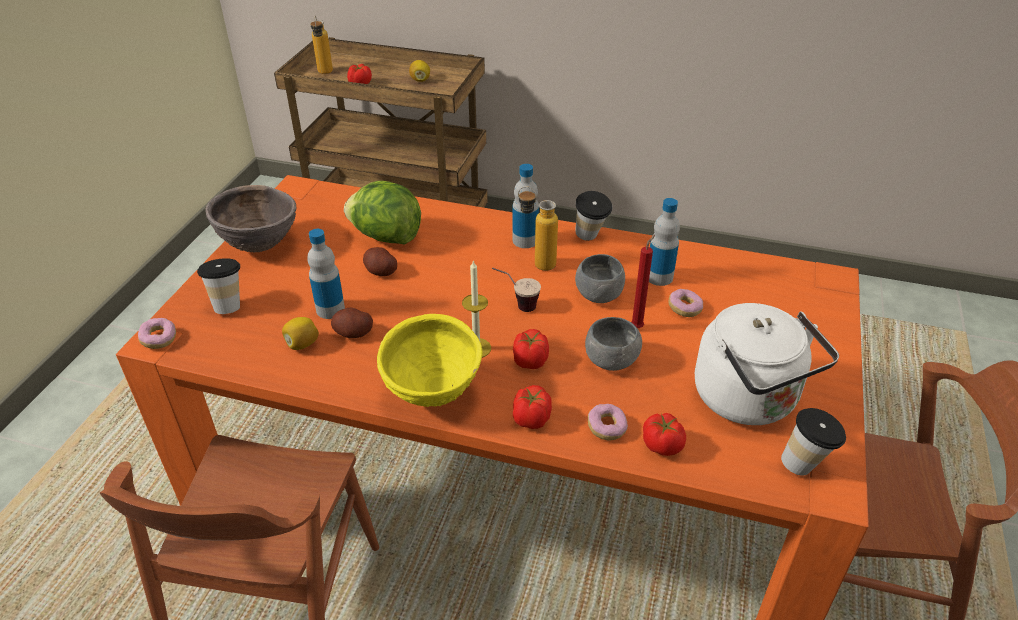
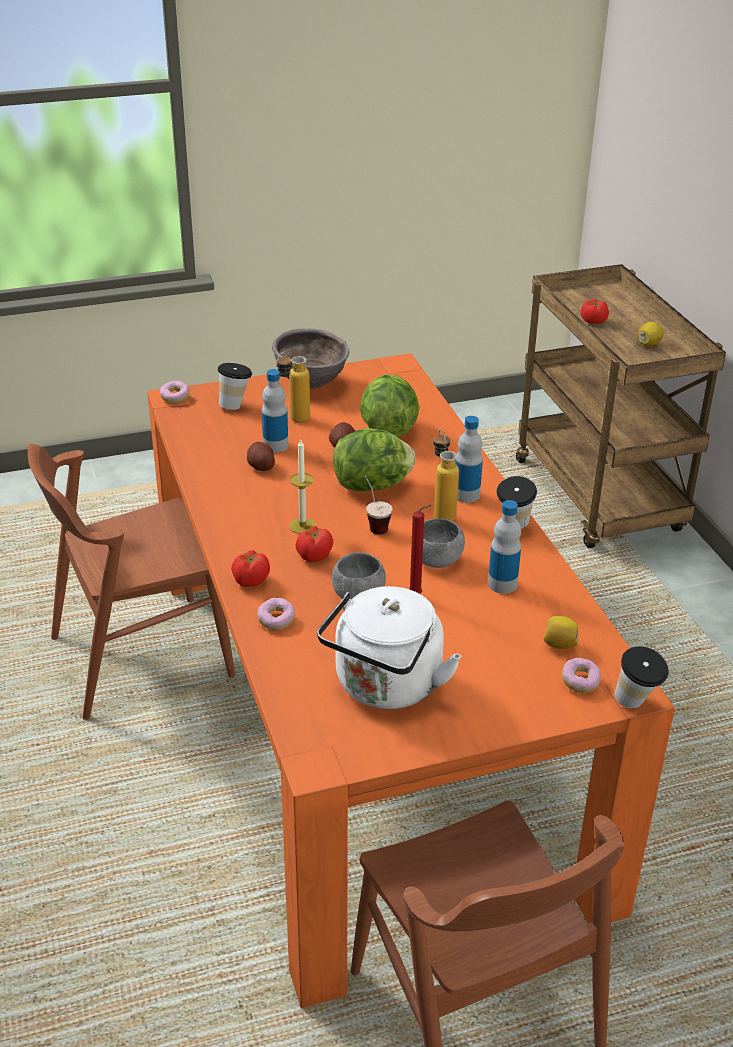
camera: 55 degrees right, 5 degrees down
lemon [282,317,319,350] -> lemon moved to [544,616,578,649]
bottle [310,16,333,74] -> bottle moved to [276,351,310,423]
yellow bowl [377,314,483,407] -> none
tomato [643,413,686,456] -> none
donut [669,289,703,317] -> donut moved to [562,658,601,693]
cup [781,408,846,476] -> cup moved to [615,647,669,709]
none -> lettuce [333,428,416,491]

